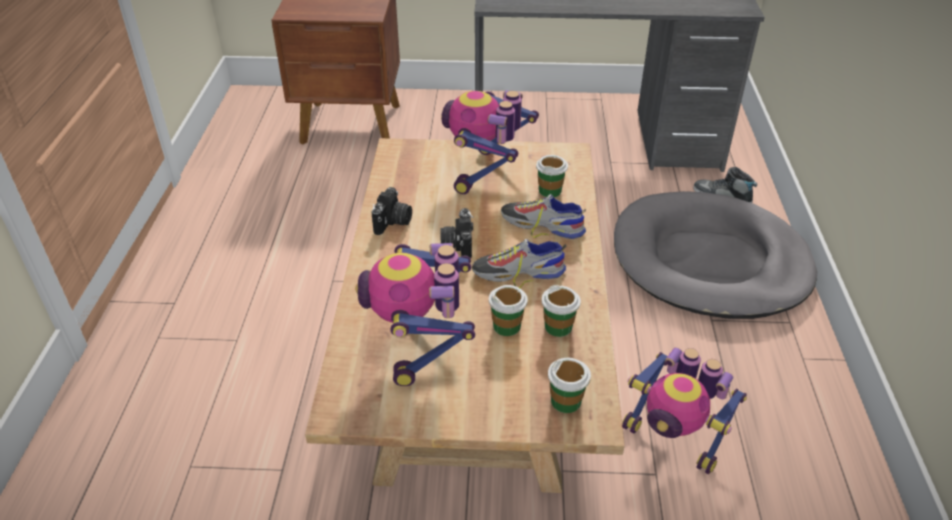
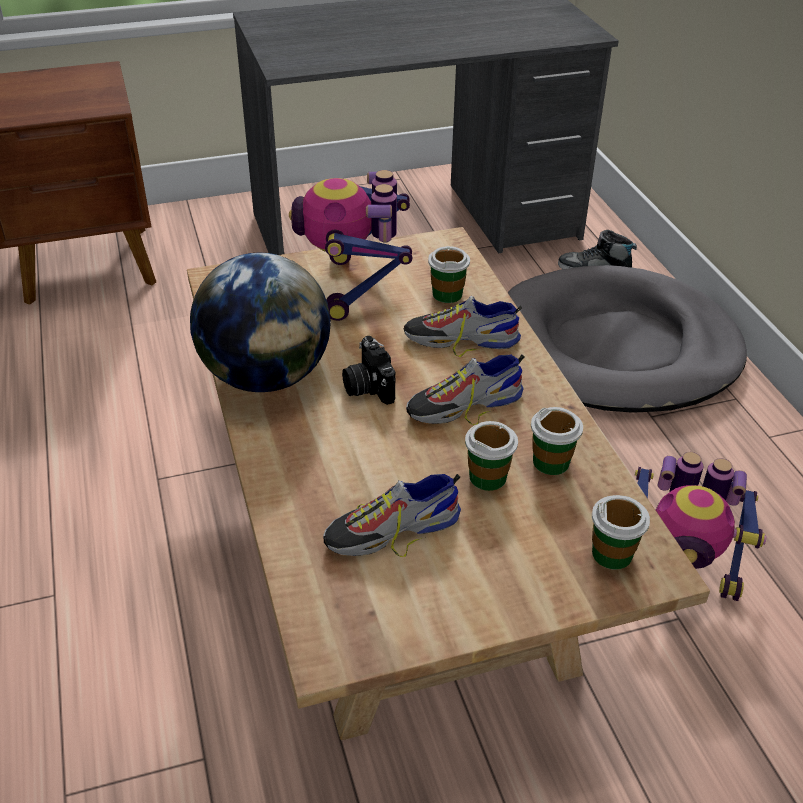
camera: 20 degrees left, 0 degrees up
toy robot [355,243,475,386] -> shoe [323,474,461,557]
camera [371,187,412,235] -> globe [190,253,331,392]

